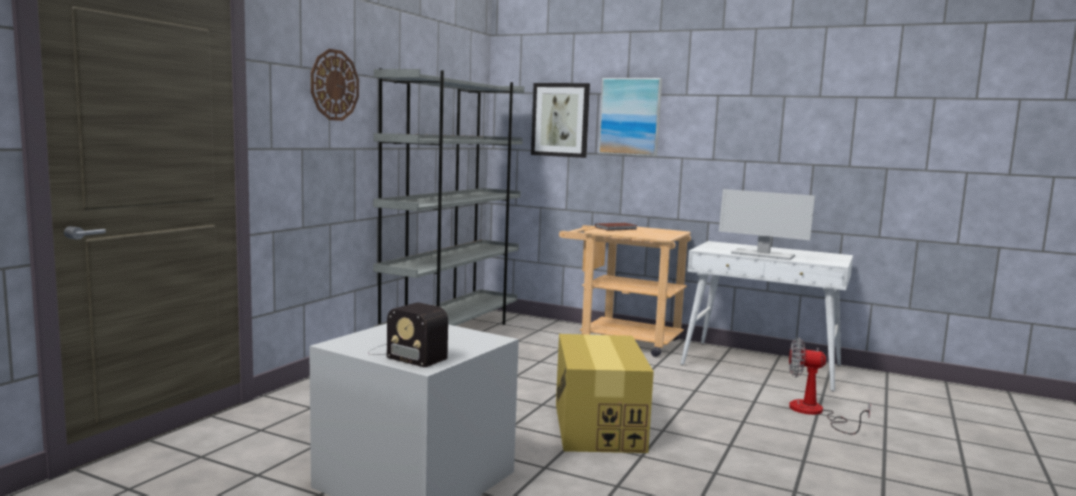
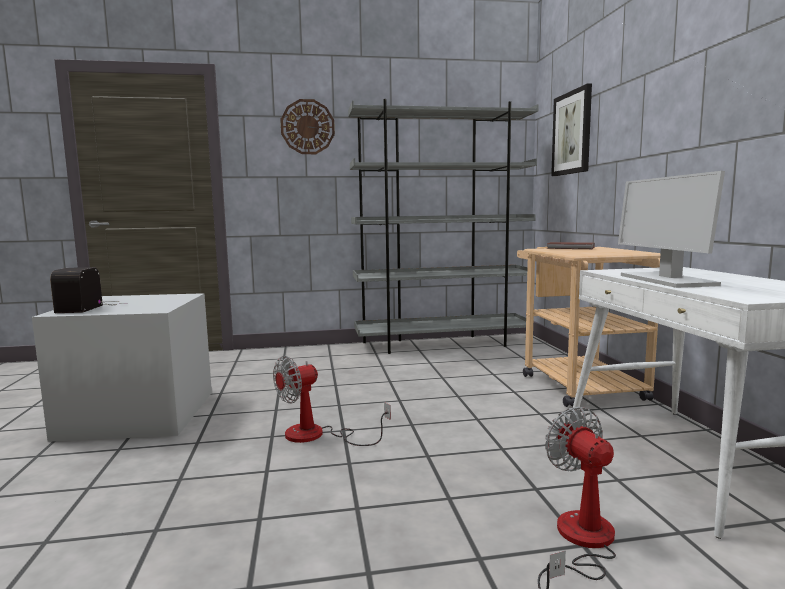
camera: 55 degrees right, 0 degrees up
cardboard box [556,334,654,453] -> fan [273,356,391,446]
picture [598,78,662,156] -> none

